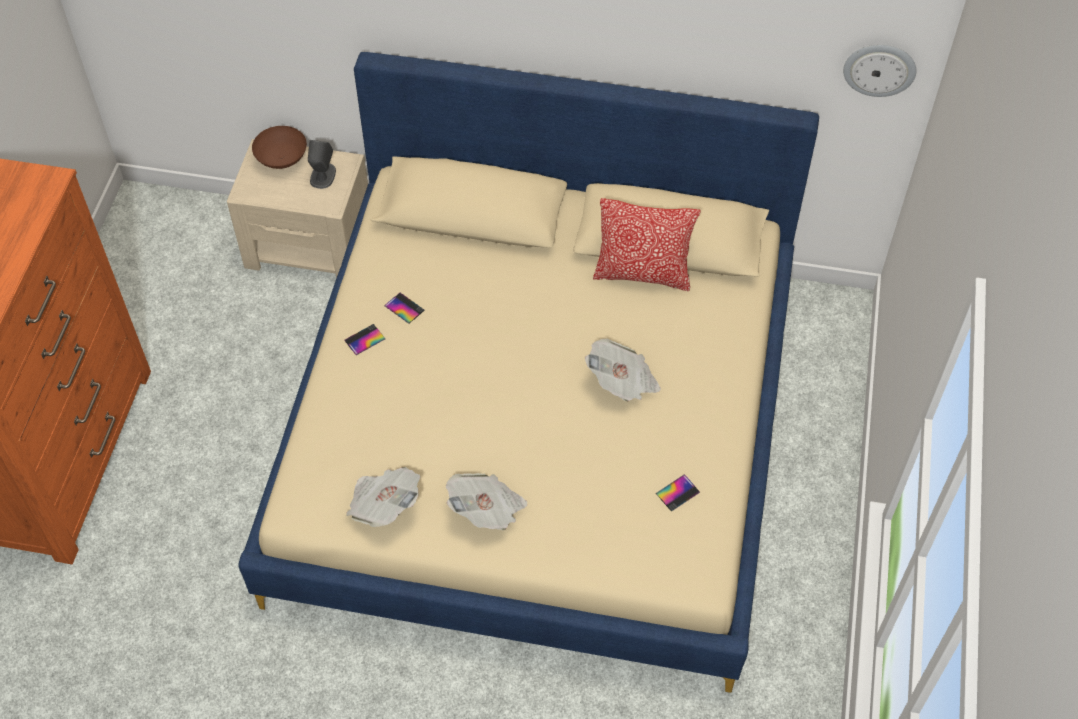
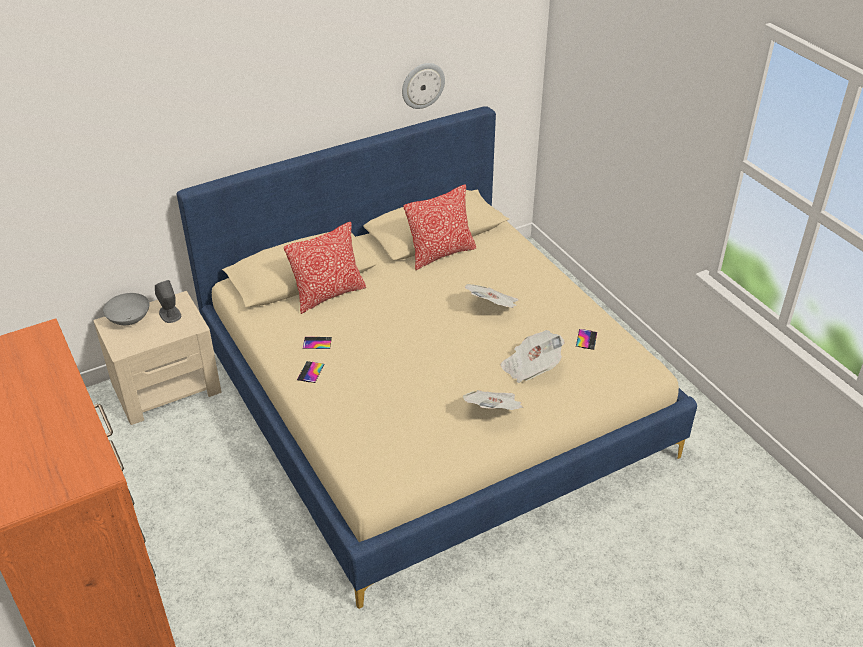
camera: 40 degrees left, 15 degrees down
brown bowl [252,126,307,169] -> grey bowl [103,293,150,325]
newspaper [346,467,420,527] -> newspaper moved to [501,330,565,383]
wall clock [843,45,916,97] -> wall clock moved to [402,63,445,109]
none -> pillow [284,222,366,314]

